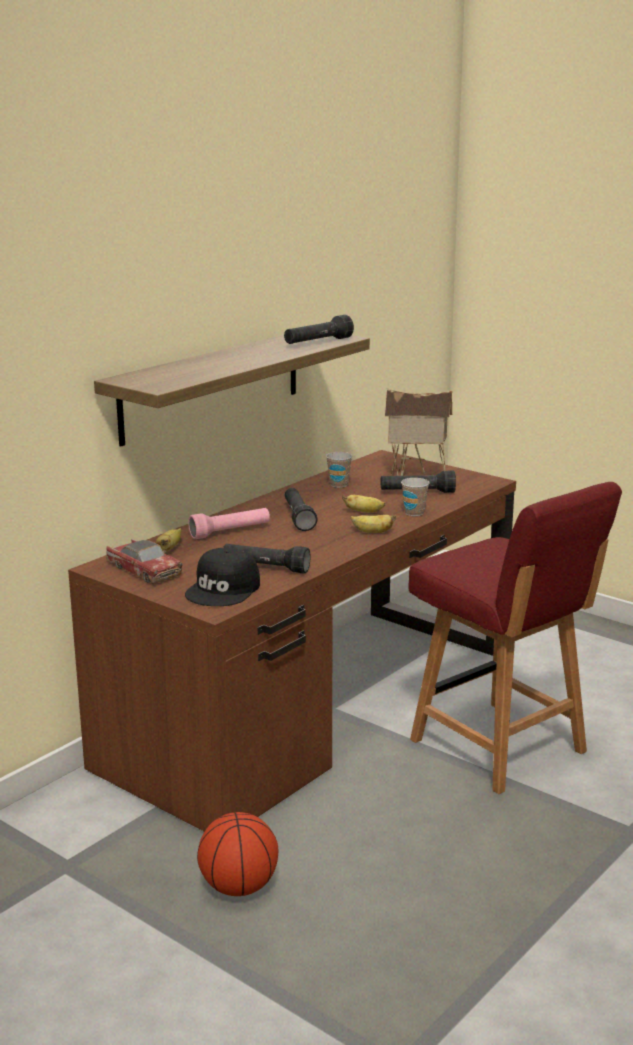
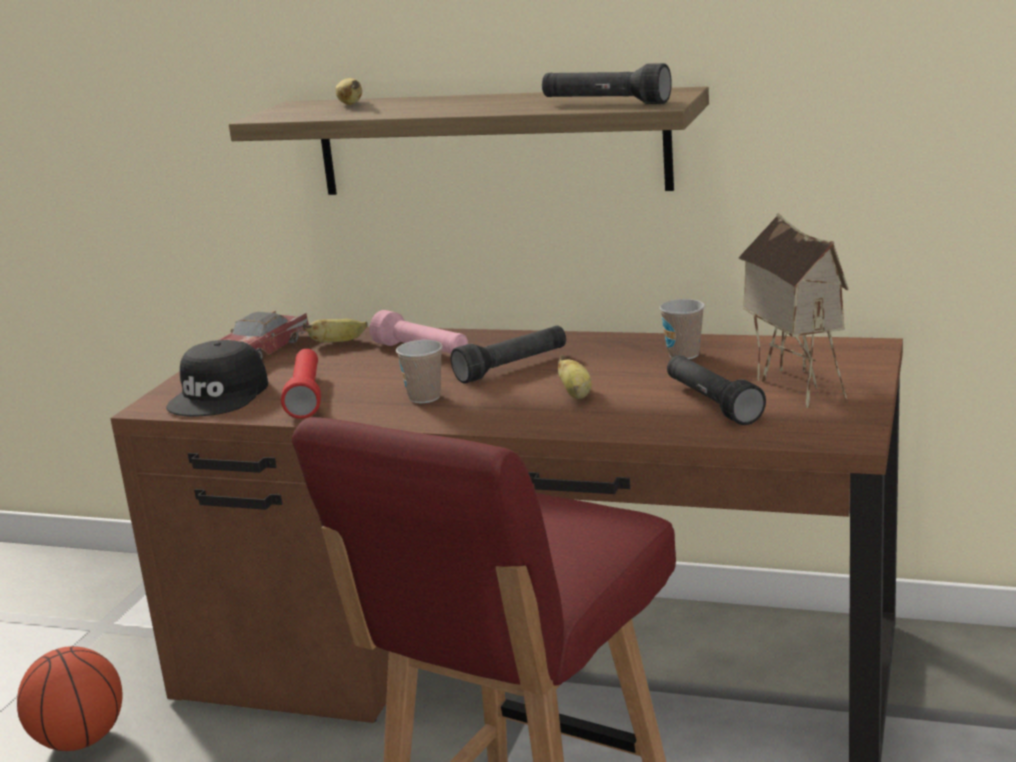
camera: 70 degrees right, 0 degrees up
black cap [185,548,260,606] -> black cap turned 75 degrees counterclockwise [166,340,268,417]
black flashlight [223,544,310,574] -> red flashlight [281,349,321,419]
banana [351,515,396,533] -> banana moved to [335,78,362,105]
cup [401,478,430,516] -> cup moved to [396,340,442,403]

